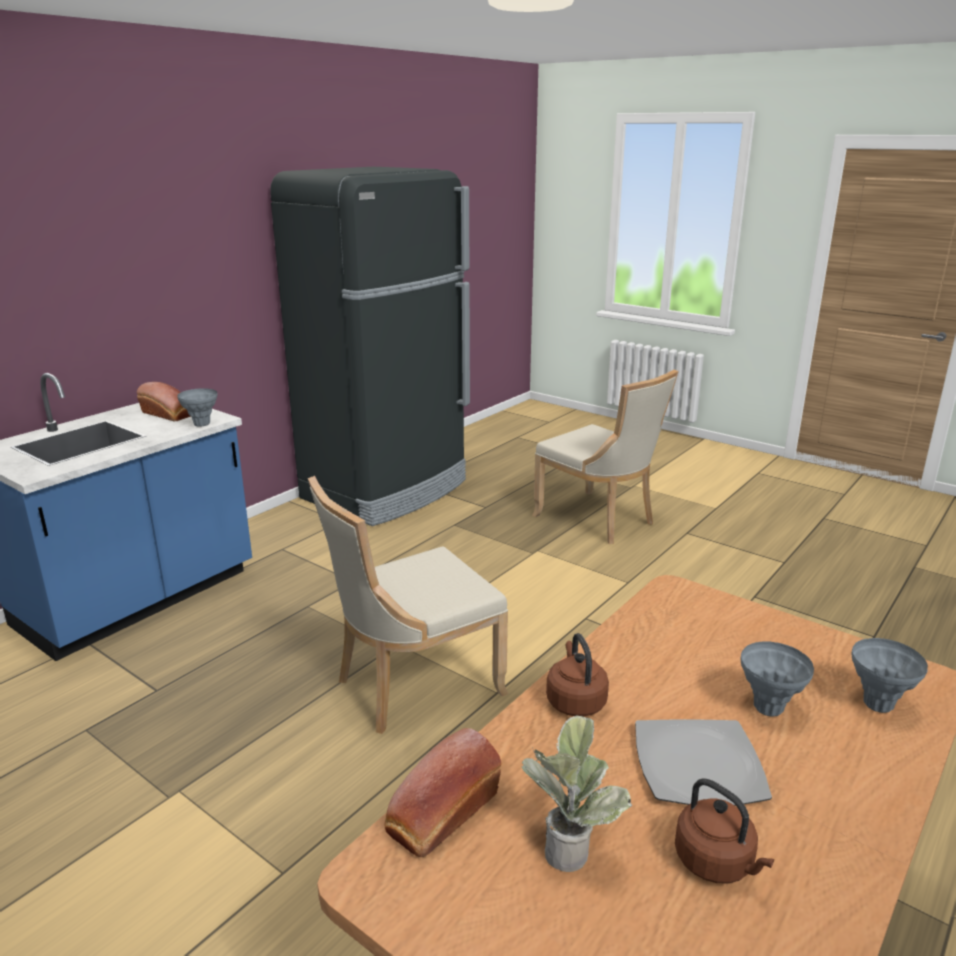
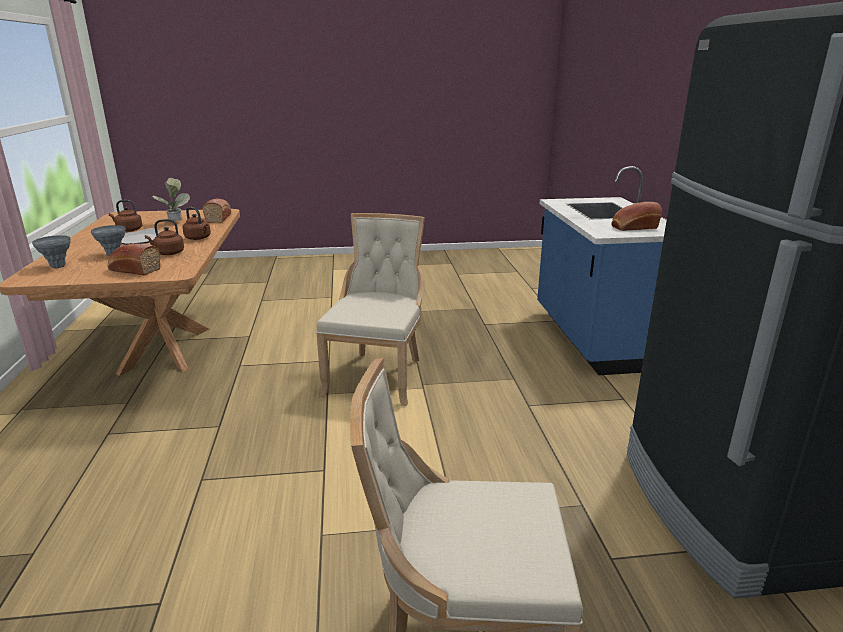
camera: 135 degrees right, 0 degrees up
grey vase [177,388,218,427] -> none
none -> bread [107,243,160,276]
none -> brown kettle [145,219,184,255]

